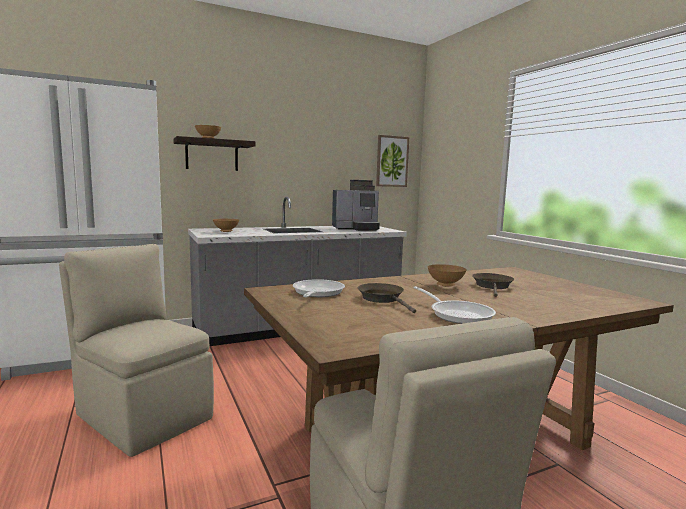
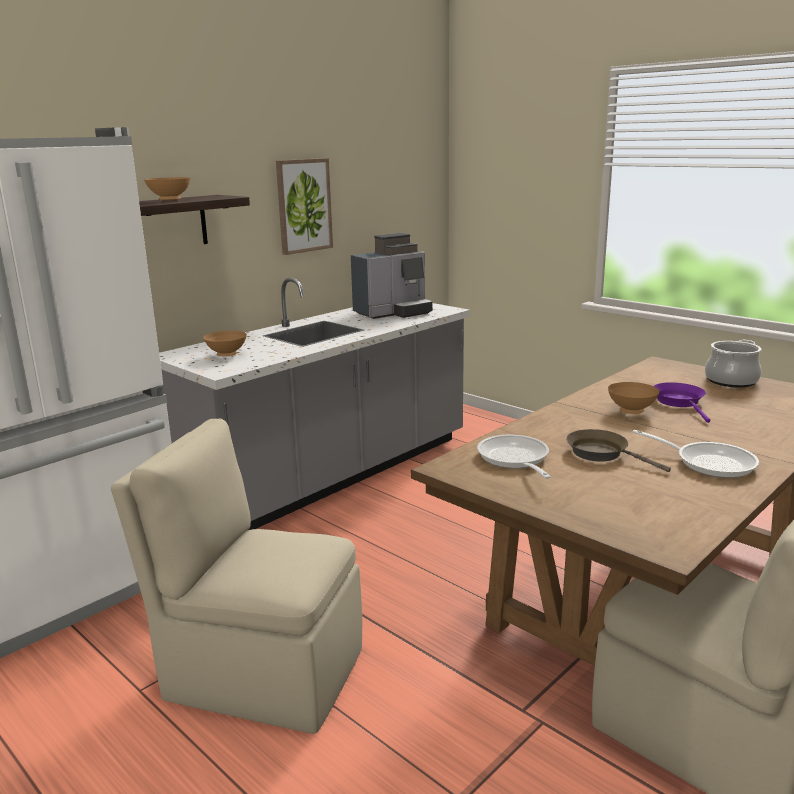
camera: 20 degrees left, 10 degrees up
picture [376,135,409,187] -> picture moved to [276,158,333,255]
brown frying pan [472,273,514,297] -> purple frying pan [654,382,710,423]
none -> cooking pot [705,340,762,388]

